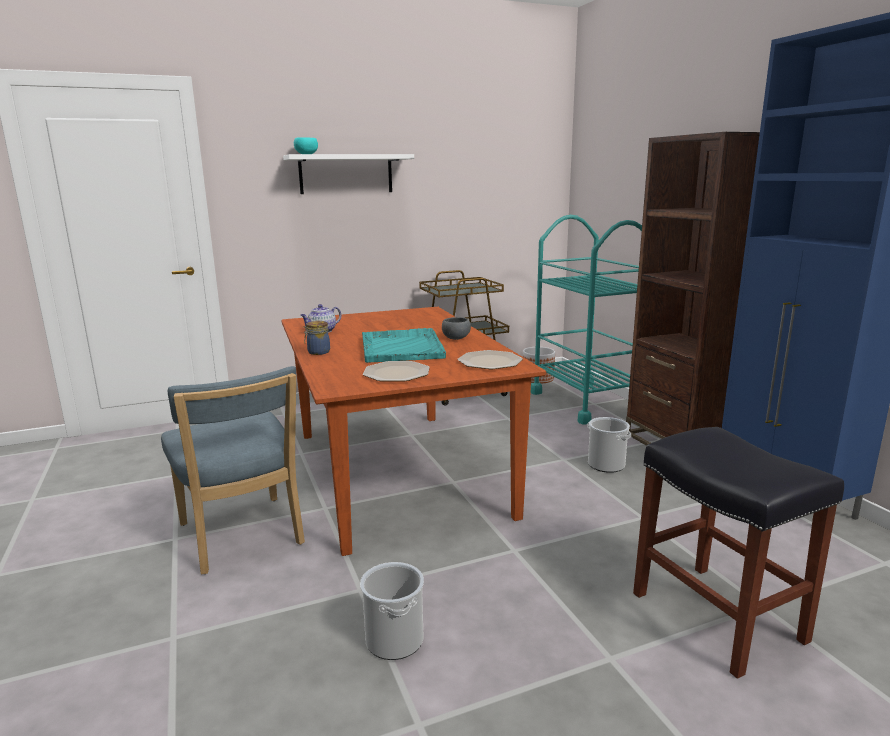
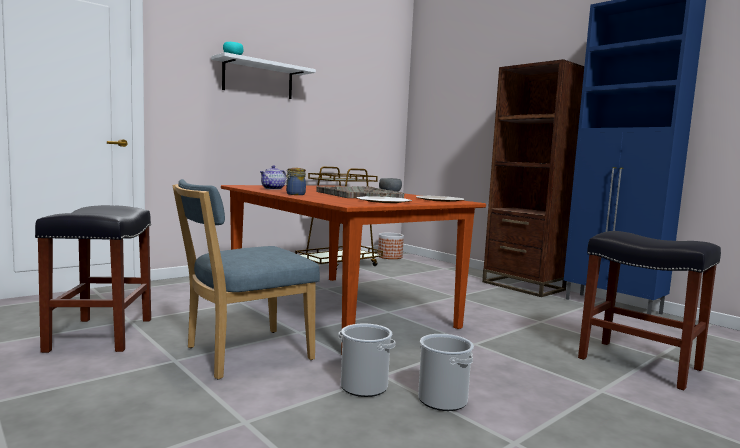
camera: 20 degrees left, 10 degrees down
blue chair [161,366,305,574] -> blue chair turned 105 degrees clockwise [173,179,320,380]
turquoise tray [362,328,446,363] -> grey tray [316,186,404,198]
turquoise cart [531,215,642,424] -> none
bucket [587,417,631,473] -> bucket moved to [338,323,395,397]
none -> black stool [35,205,151,353]

